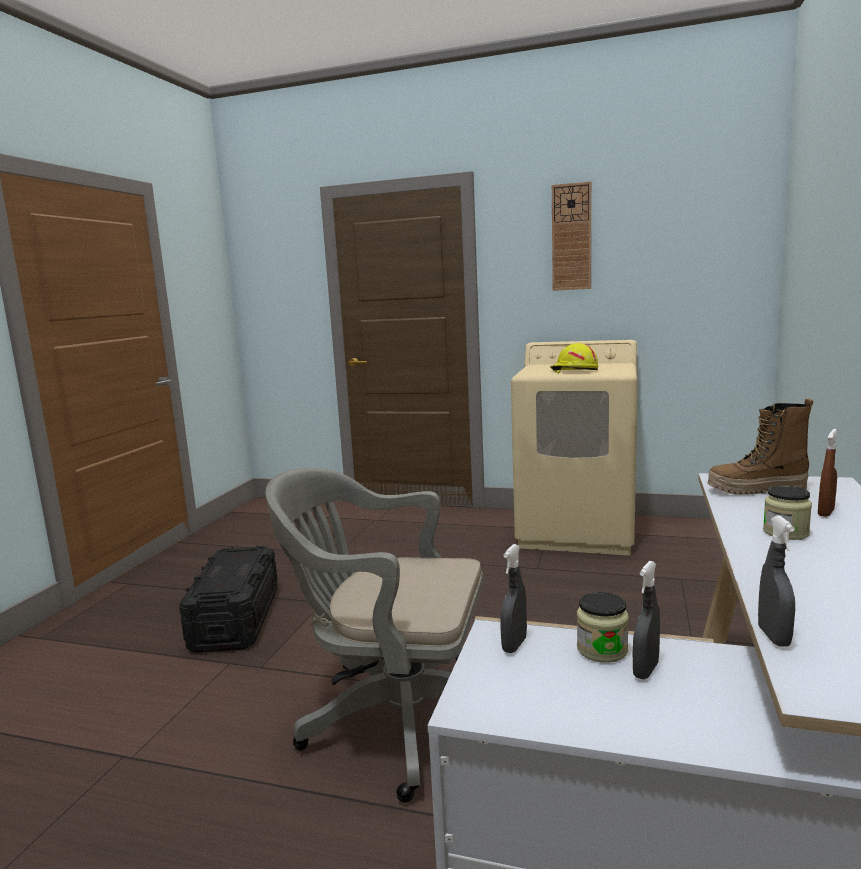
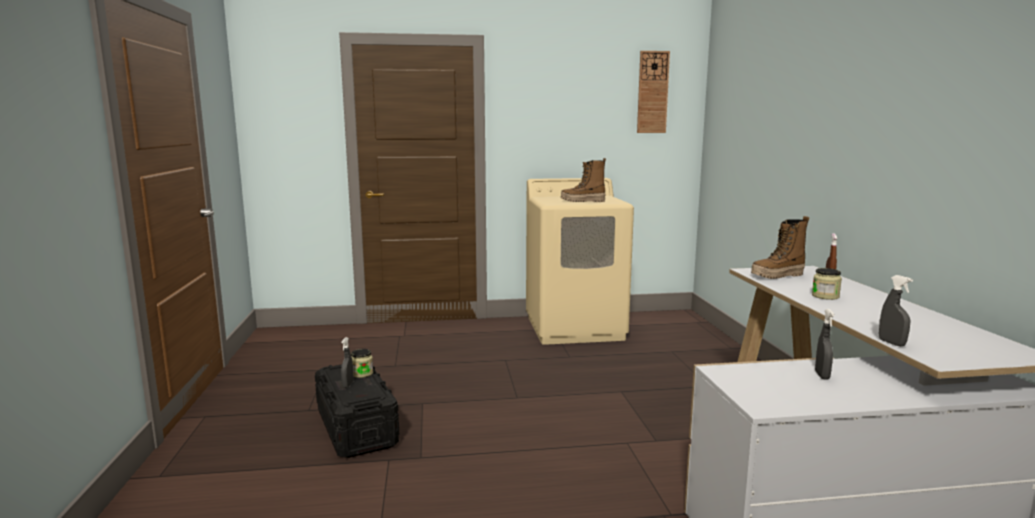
camera: 25 degrees left, 0 degrees up
grey office chair [265,468,483,803] -> none
grey spray bottle [500,544,527,653] -> grey spray bottle moved to [341,337,354,388]
yellow hard hat [550,343,598,373] -> boot [561,158,606,202]
wall clock [552,181,591,291] -> wall clock moved to [637,51,670,133]
jar [577,592,629,663] -> jar moved to [351,349,373,378]

